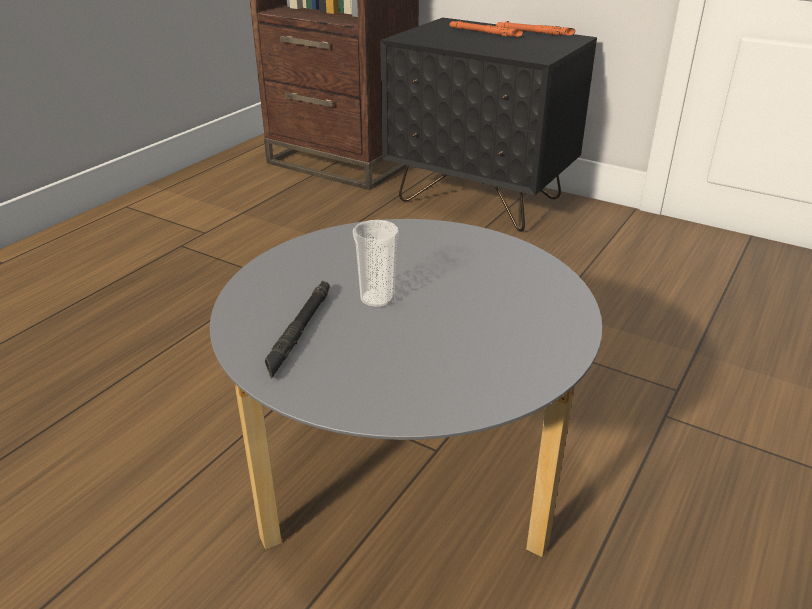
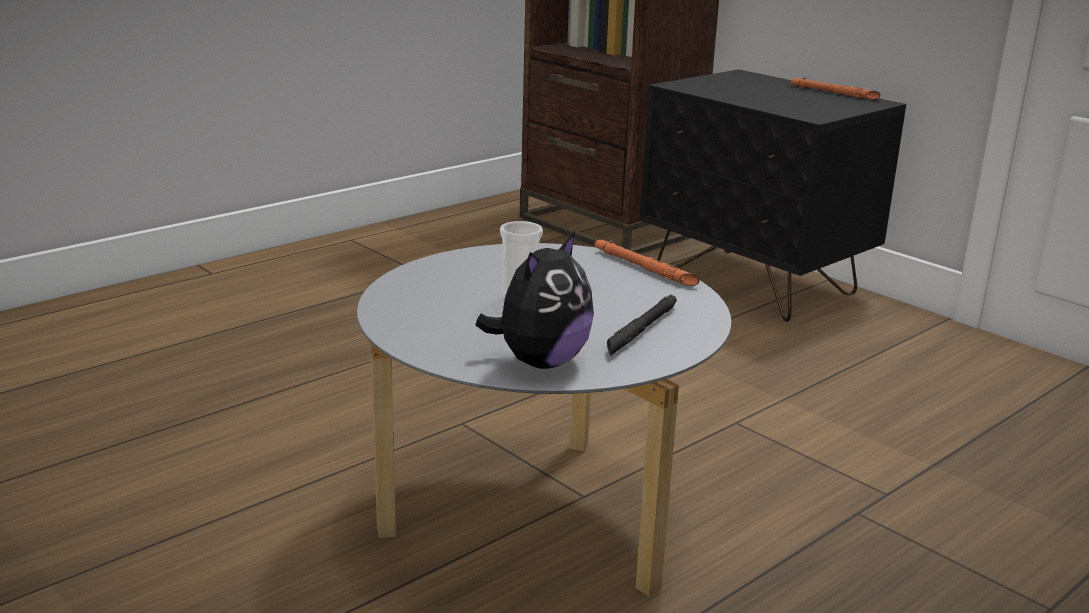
camera: 15 degrees right, 10 degrees down
black flashlight [265,281,330,379] -> black flashlight moved to [607,294,677,356]
orange flashlight [450,20,523,37] -> orange flashlight moved to [595,240,699,286]
none -> plush toy [475,232,594,369]

